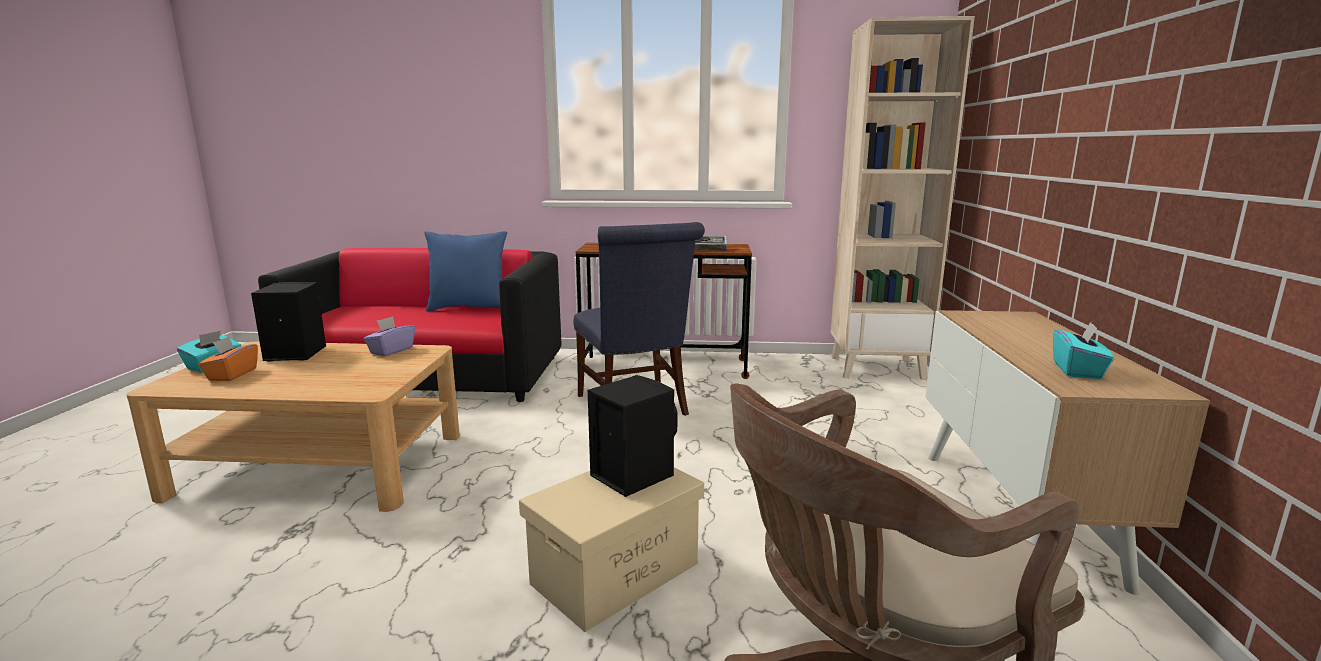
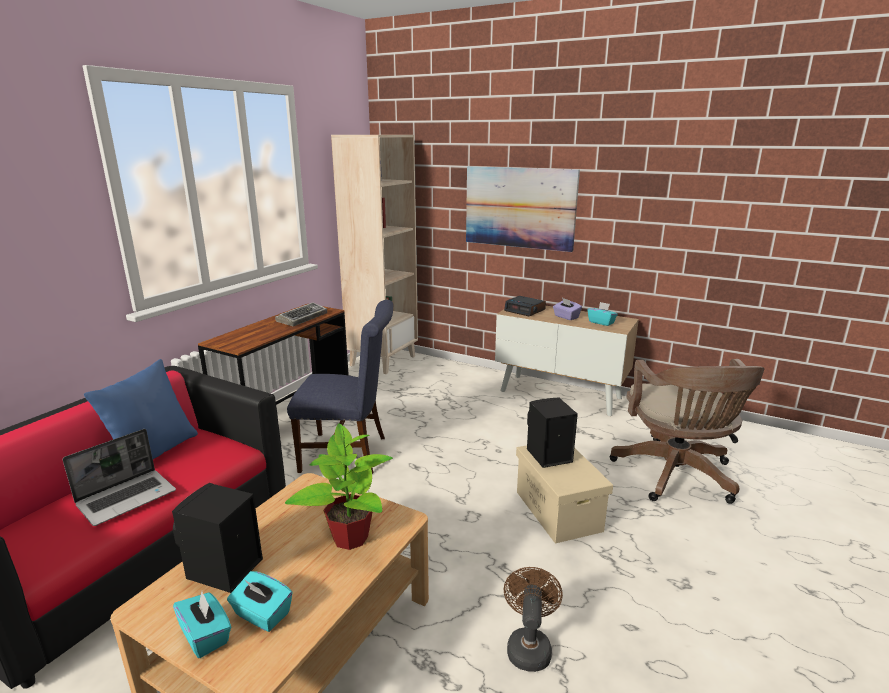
camera: 65 degrees left, 5 degrees up
orange tissue box [198,336,258,381] -> turquoise tissue box [227,571,293,632]
purple tissue box [364,316,415,357] -> purple tissue box moved to [553,298,582,320]
none -> laptop [63,429,176,526]
none -> potted plant [285,423,393,550]
none -> picture [466,166,580,252]
none -> alarm clock [504,296,546,316]
none -> brown fan [504,567,563,672]

